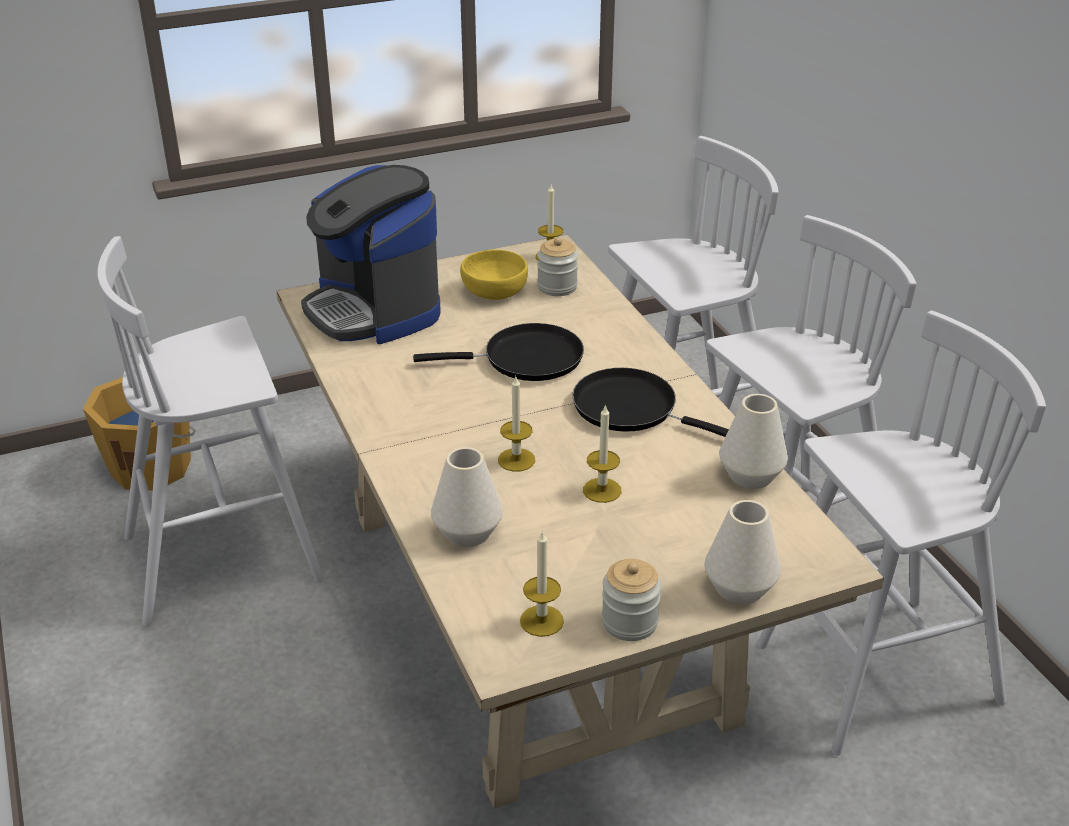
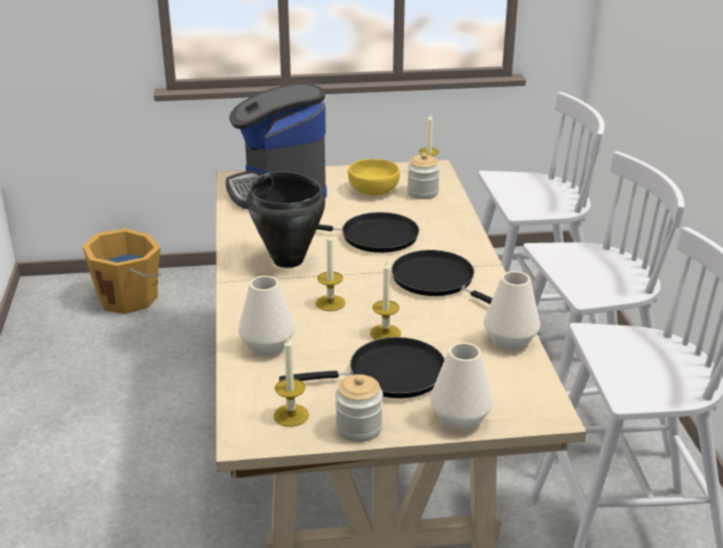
camera: 15 degrees right, 5 degrees down
white stool [97,236,324,627] -> none
none -> black cooking pot [247,171,325,268]
none -> black frying pan [279,337,445,398]

